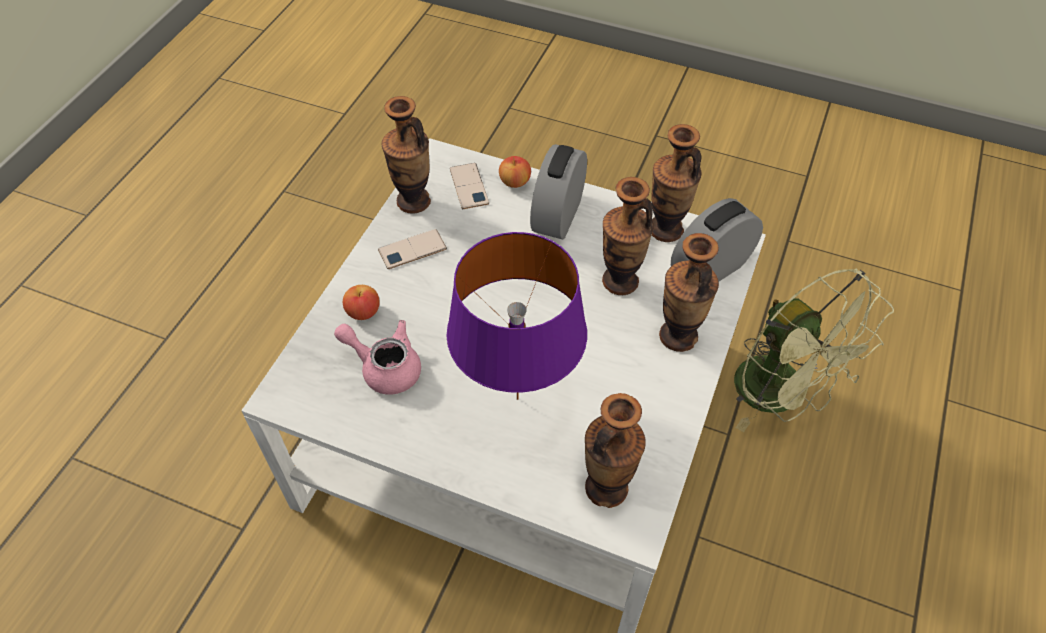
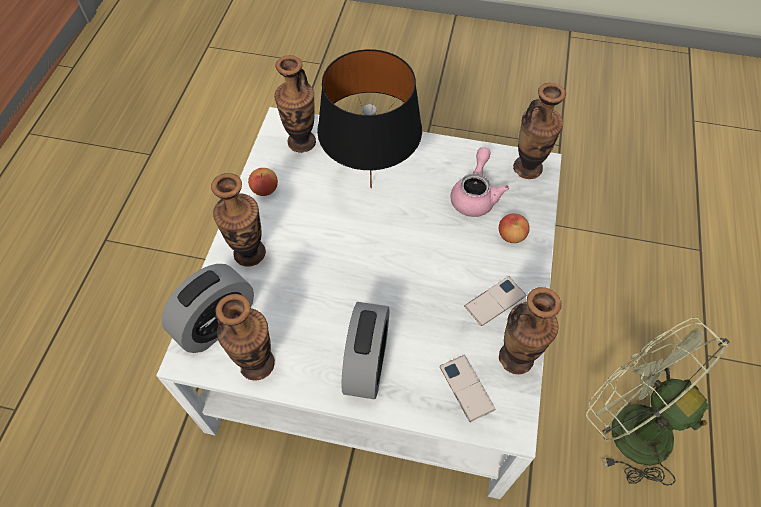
camera: 170 degrees right, 5 degrees up
pink teapot [334,320,421,395] -> pink teapot turned 90 degrees counterclockwise [450,147,509,217]
purple table lamp [447,232,587,400] -> black table lamp [317,49,422,188]
apple [499,156,531,188] -> apple moved to [248,168,278,196]
vase [602,177,654,295] -> vase moved to [513,83,566,179]
green fan [734,269,894,432] -> green fan moved to [586,318,729,486]

